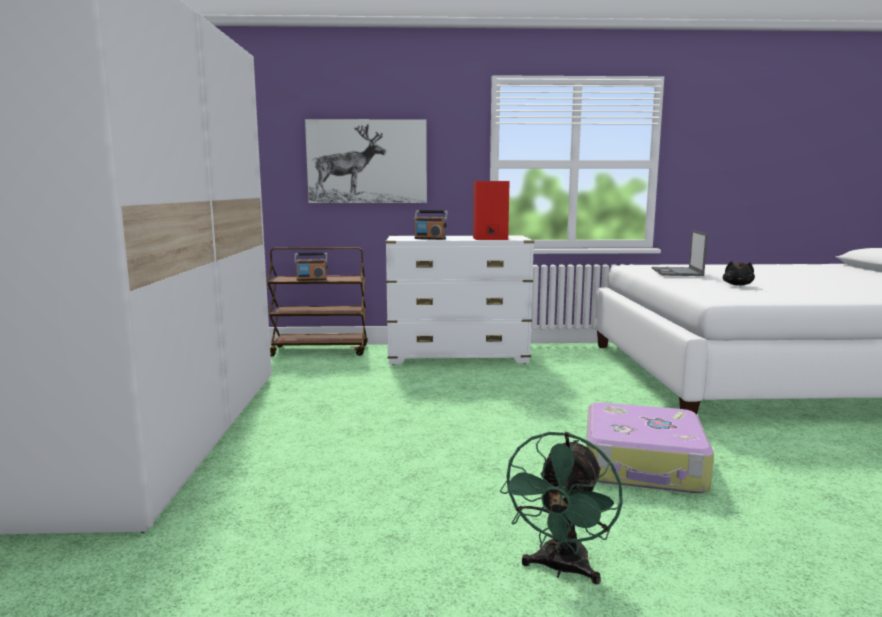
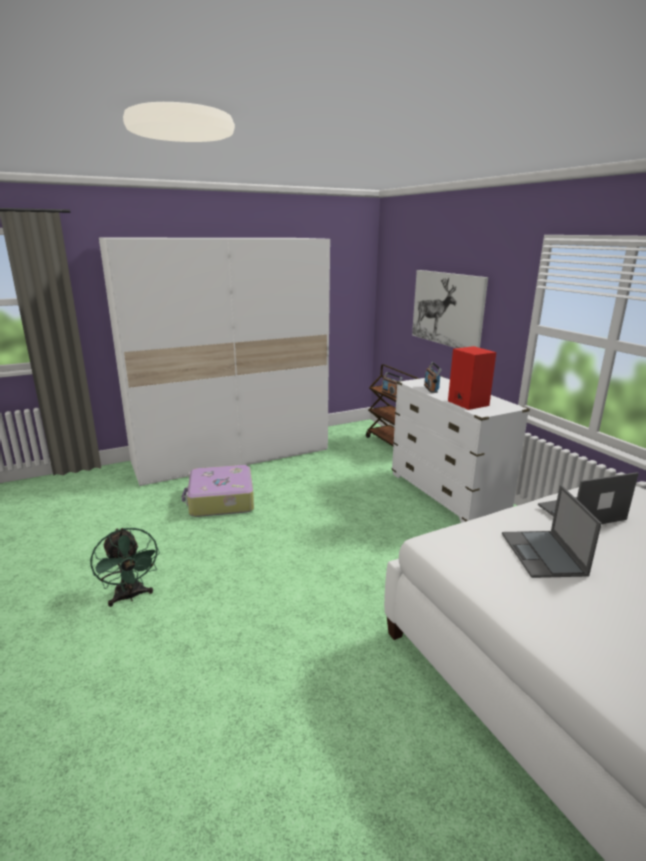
camera: 65 degrees right, 10 degrees up
green fan [500,432,623,585] -> green fan turned 120 degrees counterclockwise [90,528,160,607]
suitcase [586,402,714,493] -> suitcase moved to [181,465,254,517]
black plush toy [723,261,755,286] -> laptop [502,485,602,578]

